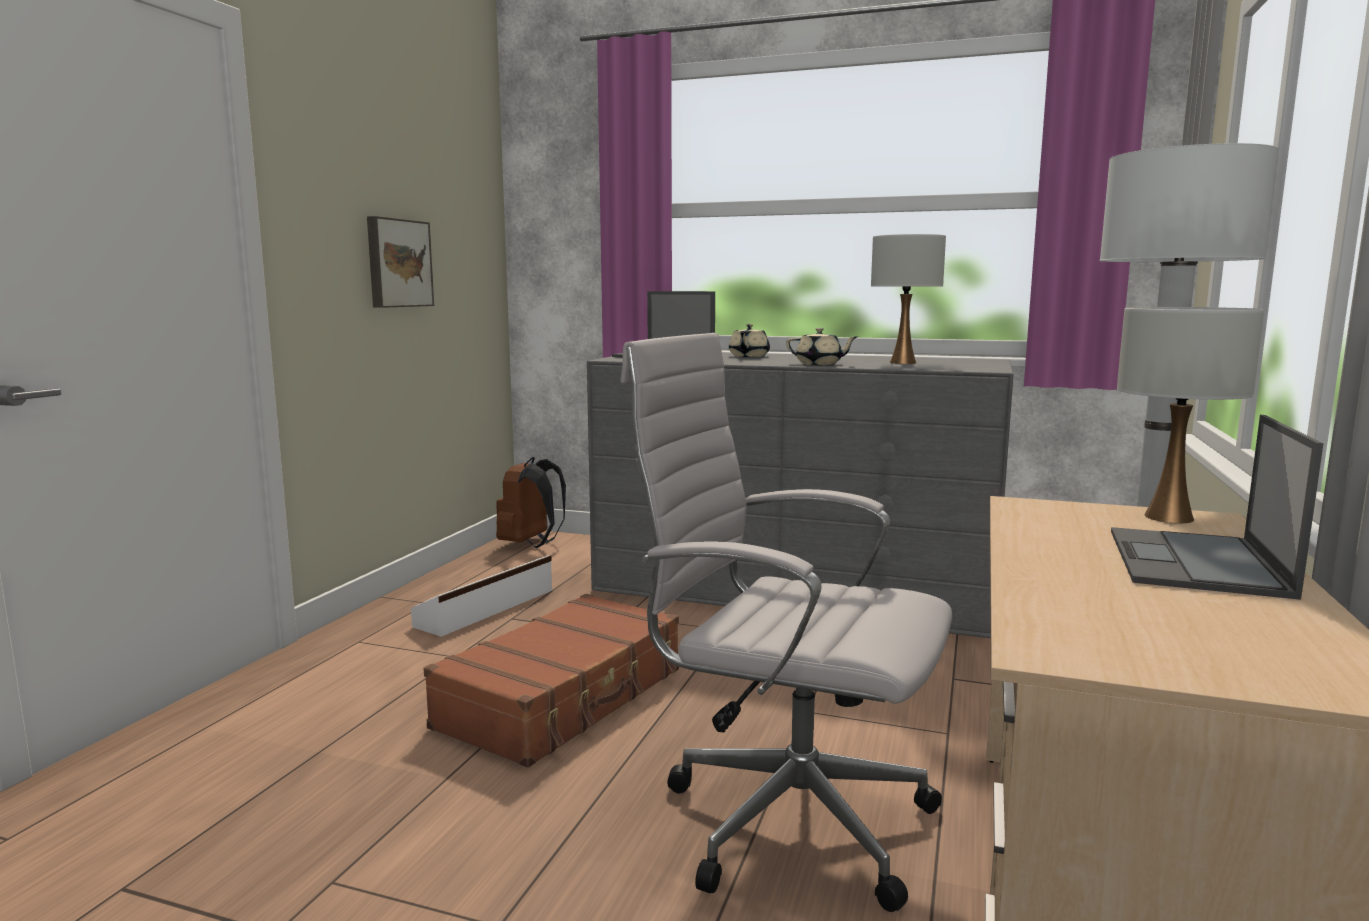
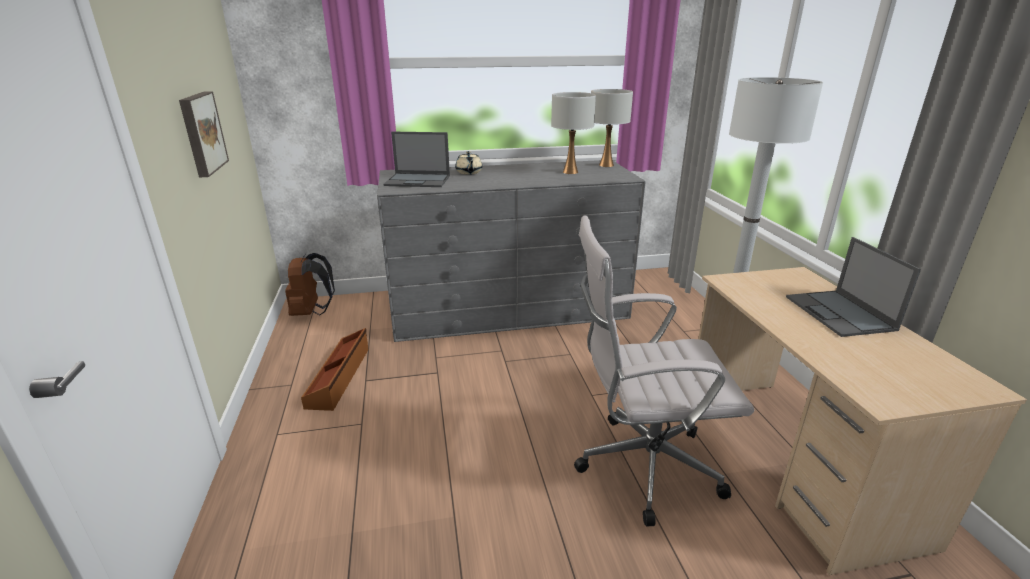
camera: 30 degrees left, 15 degrees up
white storage box [411,555,552,637] -> brown storage box [301,328,369,411]
brown suitcase [424,594,679,768] -> none
beige teapot [786,328,859,365] -> none
white table lamp [1117,307,1264,523] -> white table lamp moved to [591,89,633,167]

